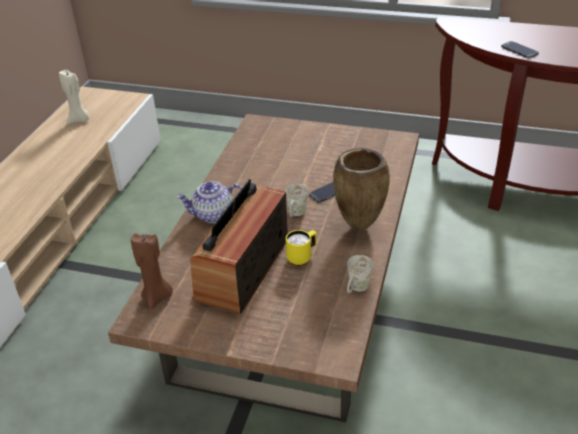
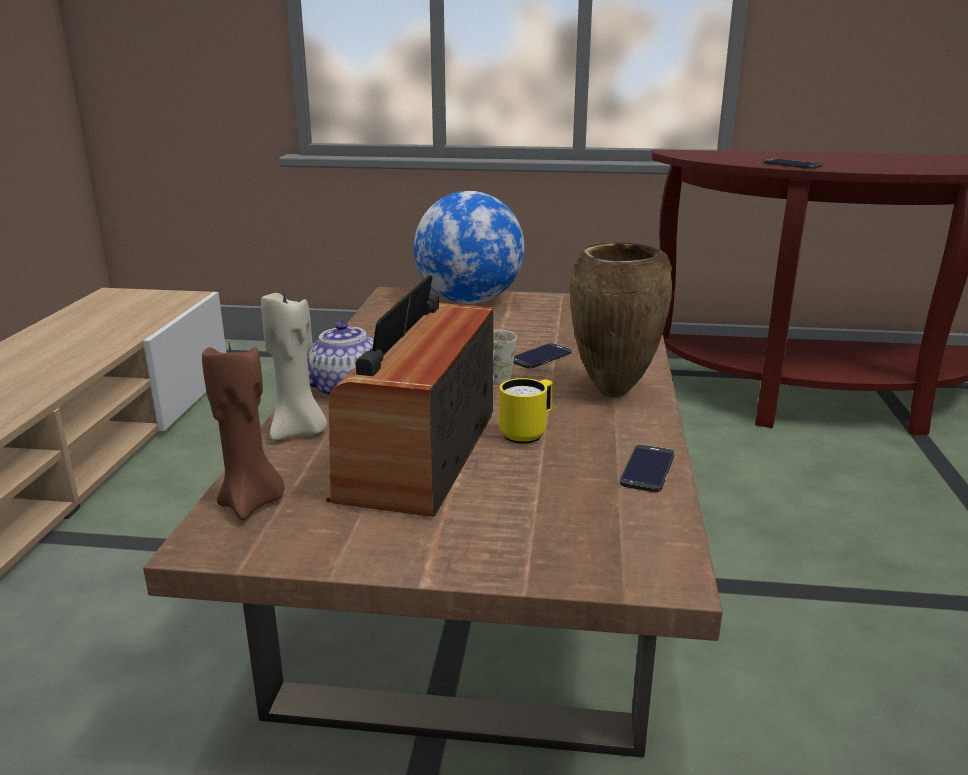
camera: 10 degrees left, 15 degrees down
beige candle [59,70,89,124] -> beige candle moved to [261,293,327,440]
white mug [347,255,373,293] -> phone [620,445,674,492]
none -> globe [414,191,524,304]

